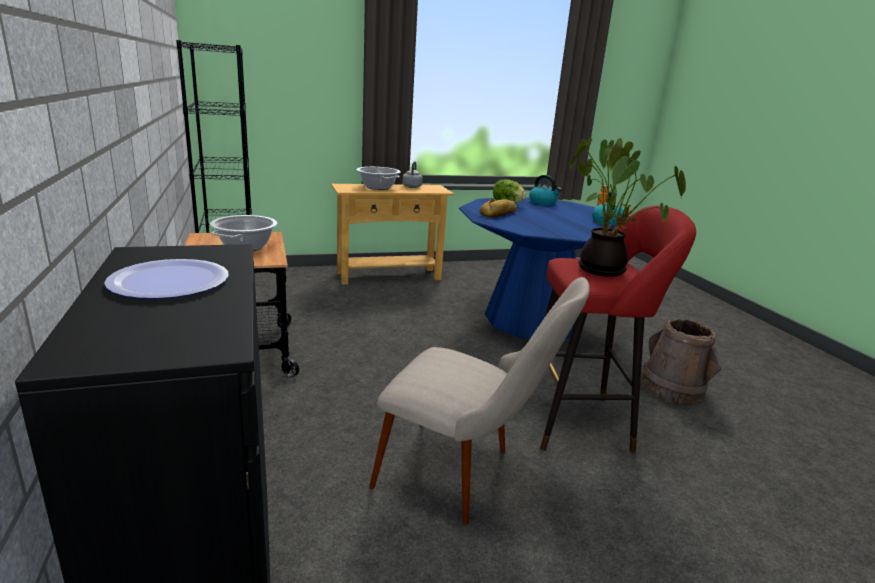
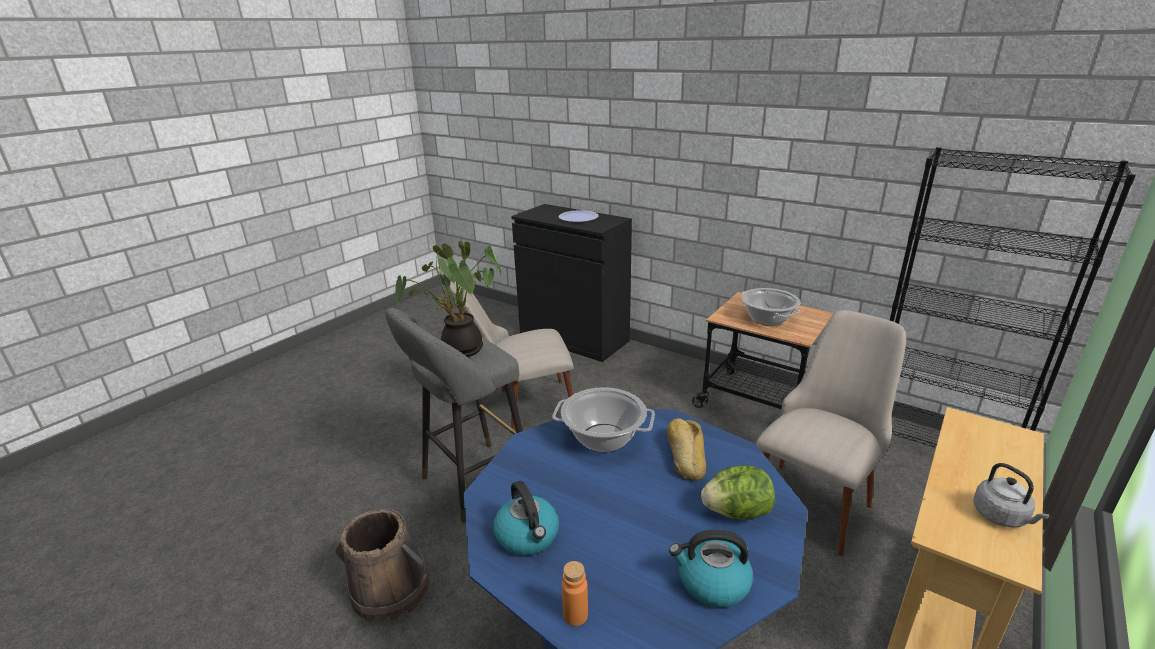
camera: 145 degrees right, 5 degrees up
cooking pot [356,167,401,190] -> cooking pot moved to [552,387,655,452]
red stool [540,206,696,453] -> grey stool [385,308,523,523]
none -> beige chair [756,310,906,556]

